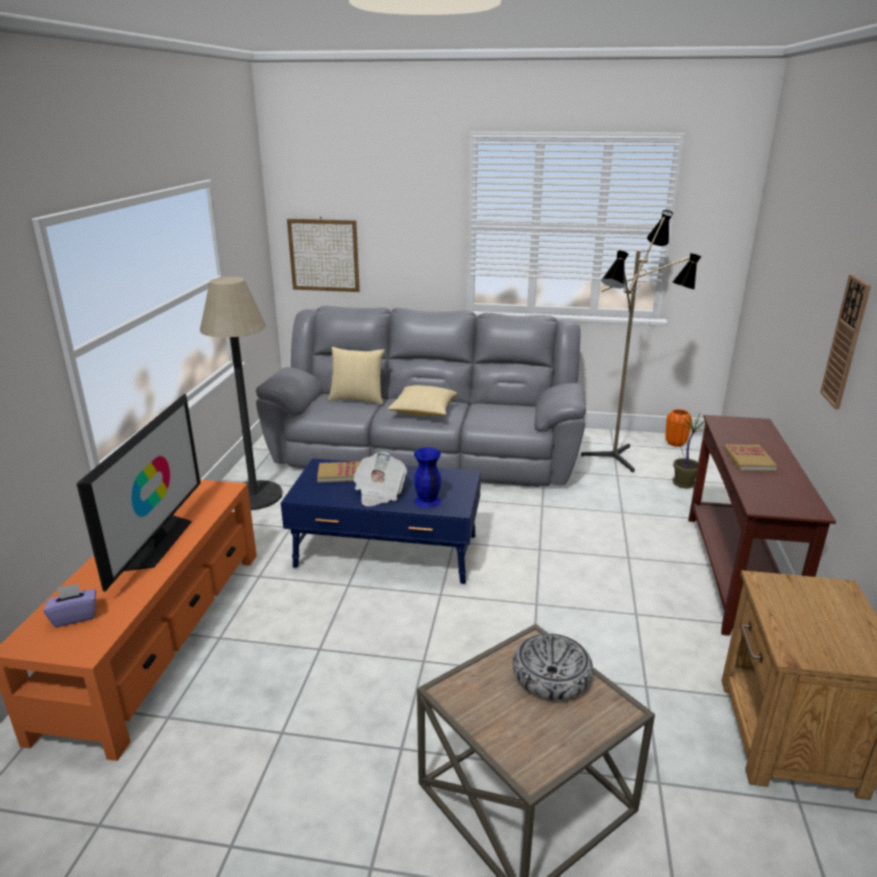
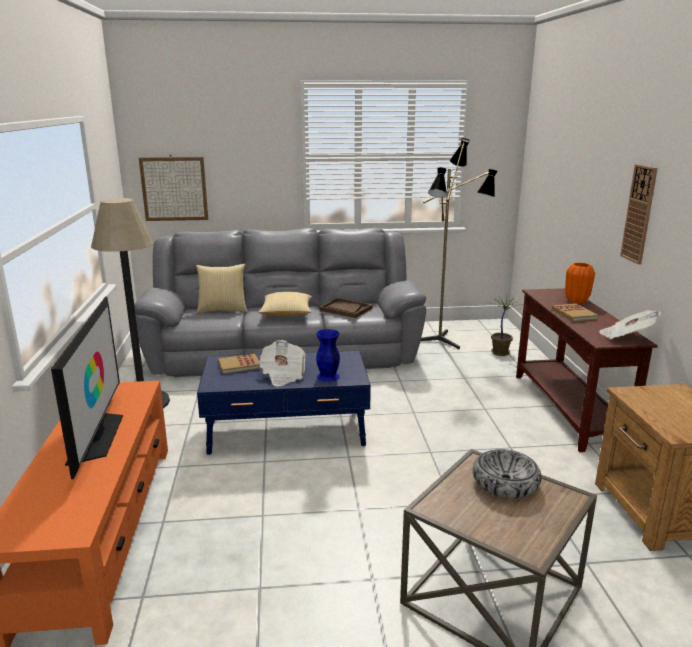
camera: 15 degrees left, 5 degrees down
purple tissue box [44,583,96,627] -> none
orange vase [665,409,692,447] -> orange vase moved to [565,262,595,304]
none -> brown tray [319,298,372,318]
none -> newspaper [599,310,662,339]

